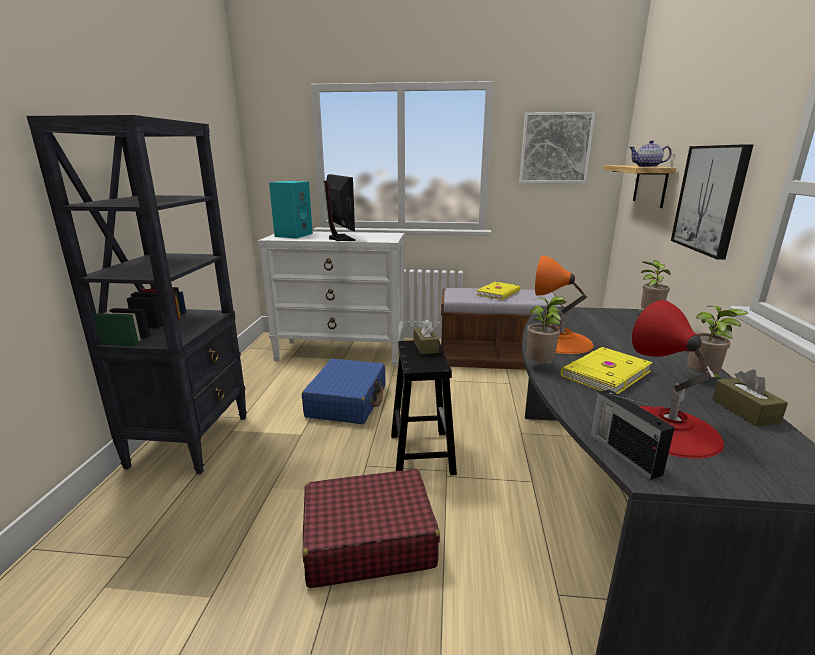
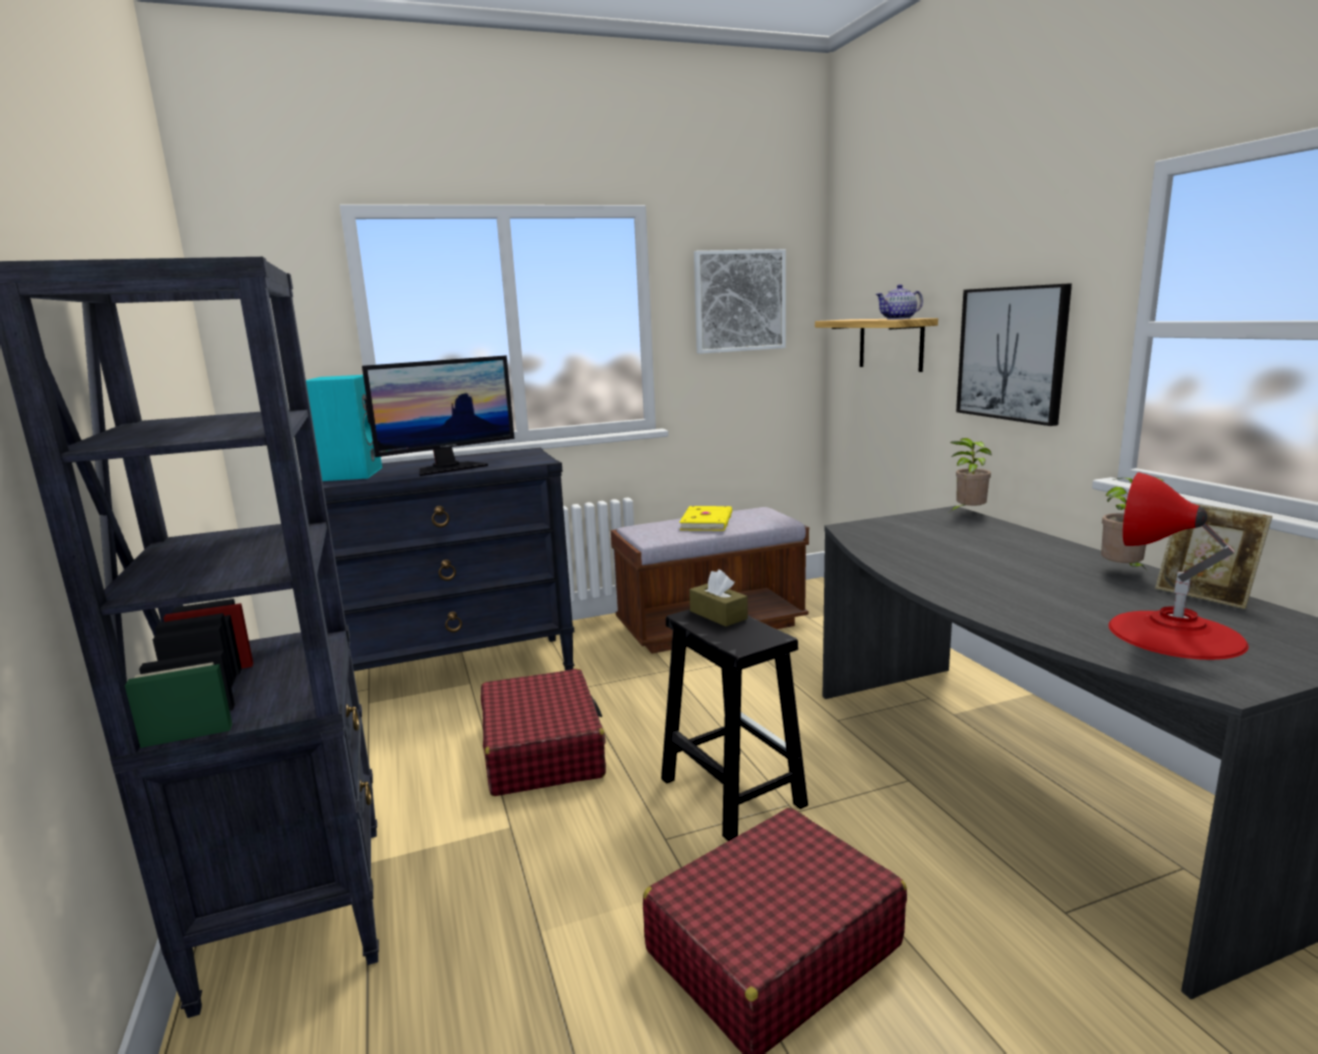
camera: 25 degrees left, 5 degrees down
white dresser [258,231,405,366] -> black dresser [301,448,574,671]
blue suitcase [302,359,385,424] -> red suitcase [481,669,606,796]
monitor [323,174,355,241] -> monitor turned 105 degrees clockwise [362,355,515,476]
potted plant [527,296,566,363] -> none
orange table lamp [535,255,594,354] -> none
yellow book [561,347,653,394] -> none
radio [590,389,675,480] -> none
brown tissue box [712,370,788,427] -> picture frame [1155,503,1272,609]

